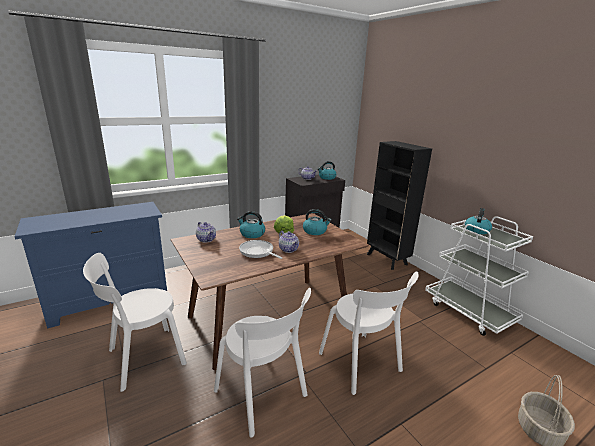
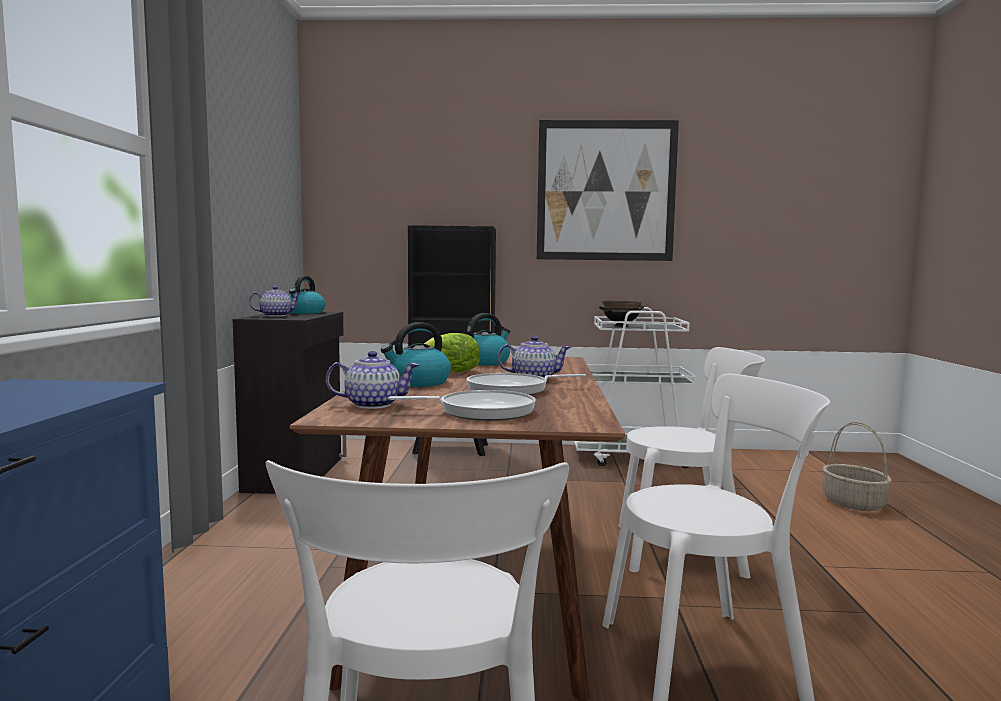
camera: 55 degrees left, 15 degrees down
kettle [465,208,492,234] -> black bowl [599,301,644,327]
none -> frying pan [388,390,536,421]
none -> picture [537,120,679,261]

